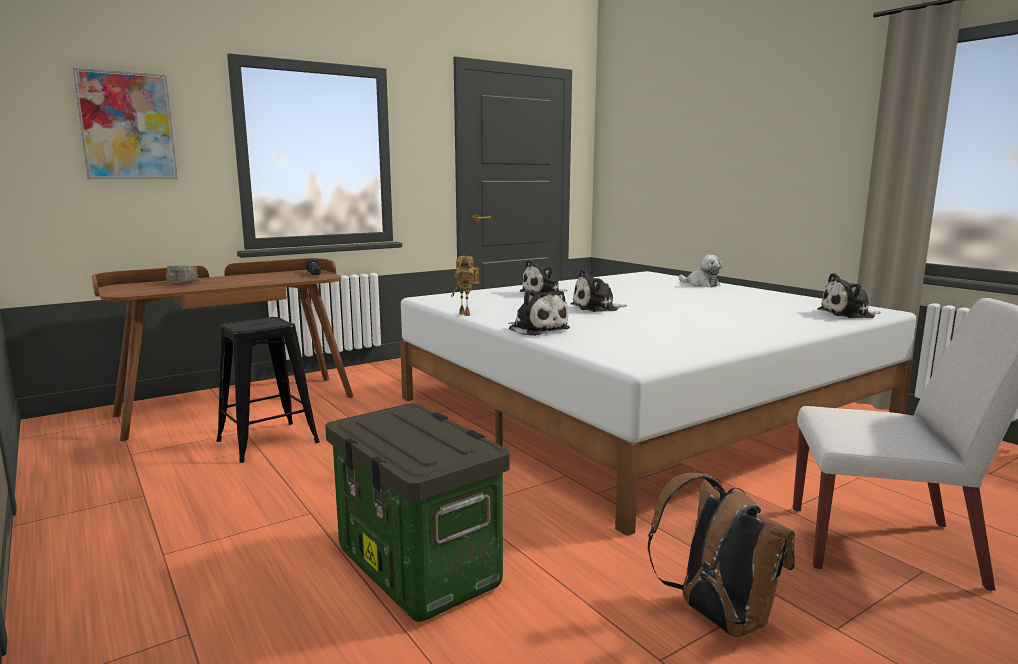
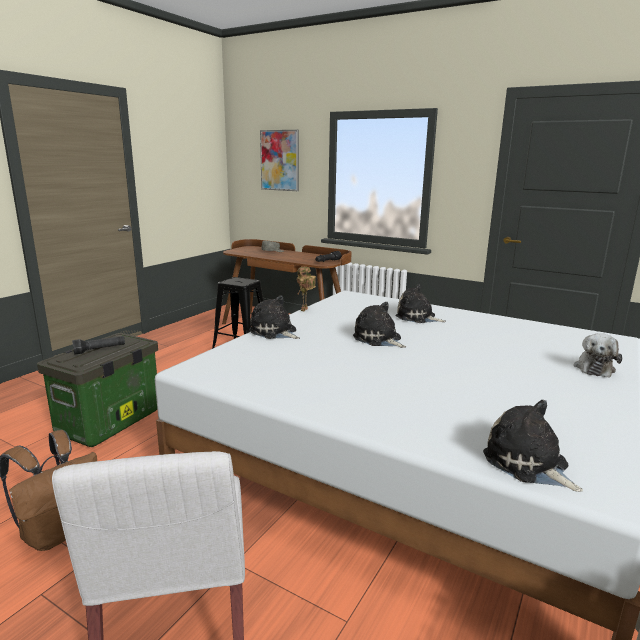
camera: 65 degrees right, 5 degrees up
plush toy [508,290,570,336] -> plush toy turned 105 degrees clockwise [249,295,300,339]
none -> black flashlight [72,336,125,354]

